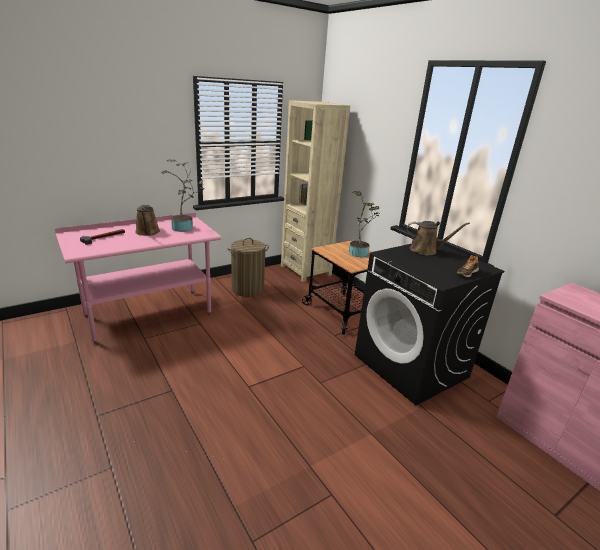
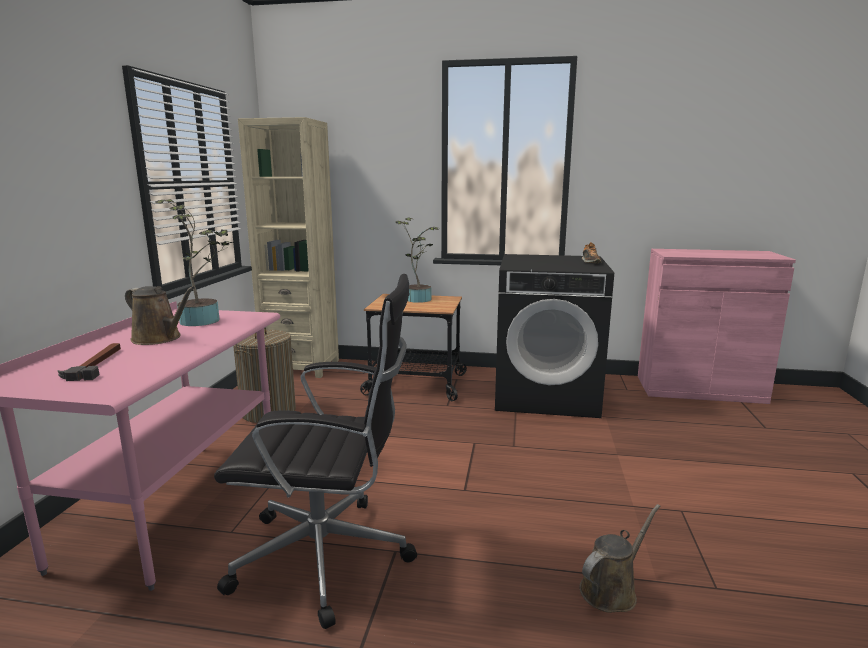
camera: 45 degrees left, 10 degrees down
brown watering can [407,221,470,255] -> brown watering can moved to [579,504,660,613]
none -> black office chair [214,274,417,629]

